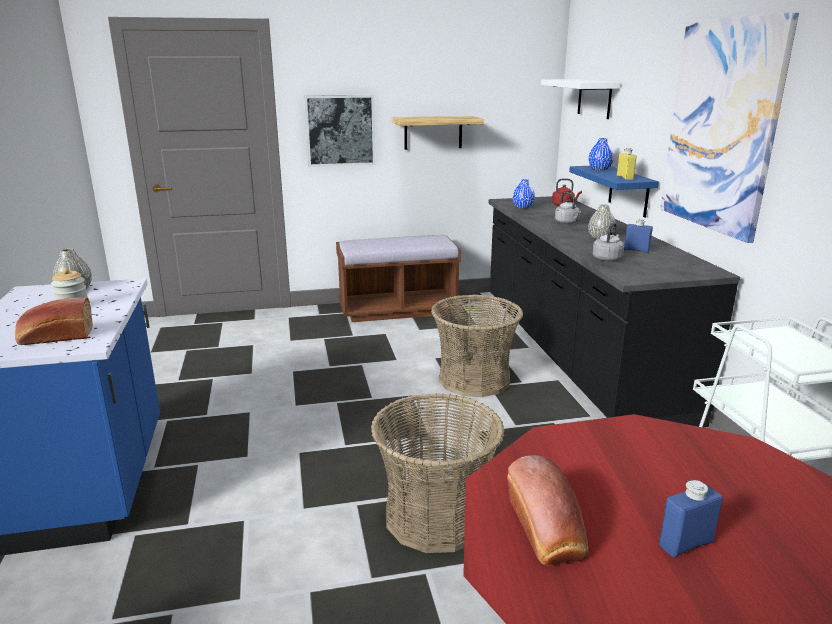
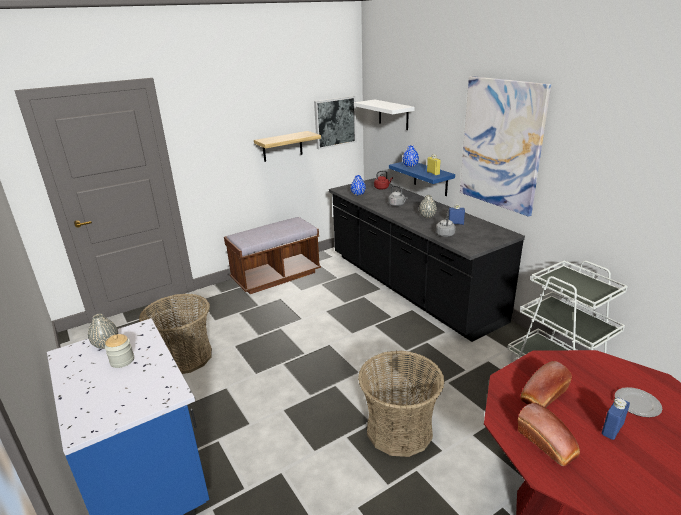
camera: 20 degrees left, 5 degrees up
bread [15,297,93,345] -> bread moved to [521,361,572,408]
picture [304,95,376,167] -> picture moved to [314,96,356,150]
basket [431,295,523,397] -> basket moved to [139,294,212,374]
none -> plate [615,387,662,417]

